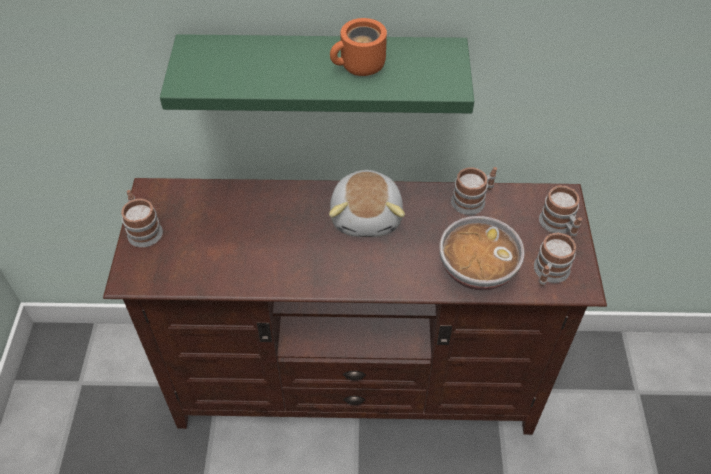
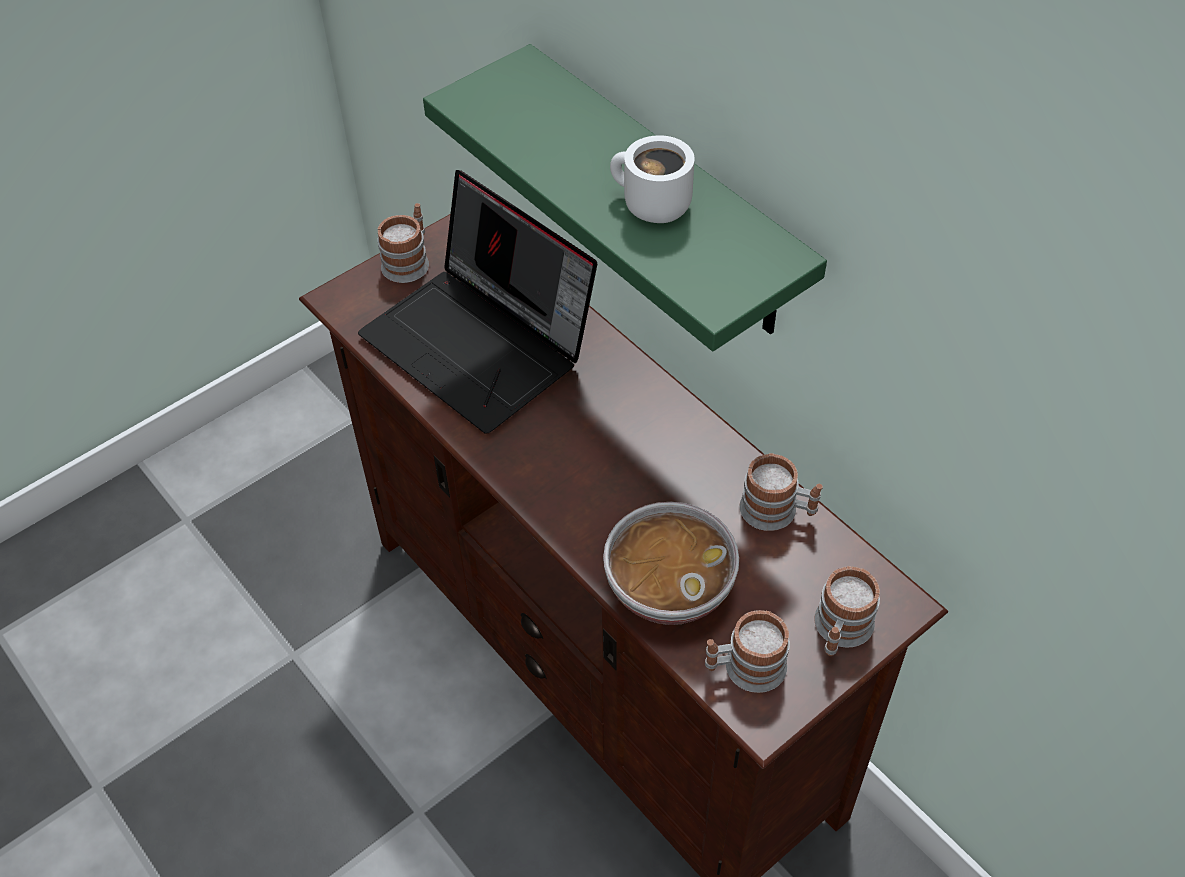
camera: 50 degrees right, 0 degrees up
plush toy [329,170,405,237] -> none
orange mug [330,18,387,76] -> white mug [610,135,695,223]
none -> laptop [358,170,597,434]

